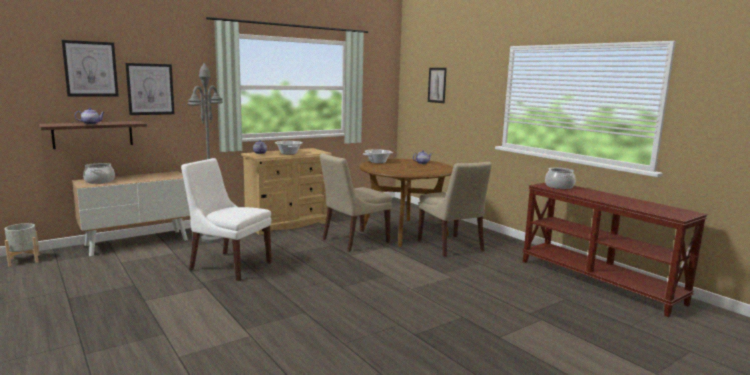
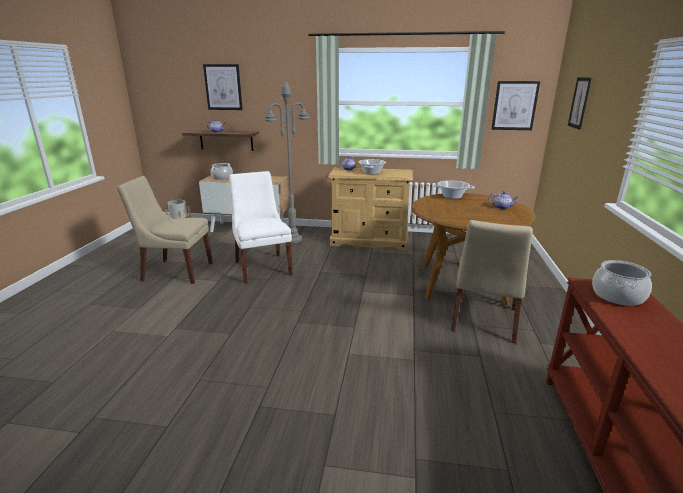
camera: 45 degrees right, 10 degrees up
picture [125,63,175,115] -> picture moved to [492,81,540,130]
beige chair [320,153,392,252] -> beige chair moved to [117,176,213,284]

